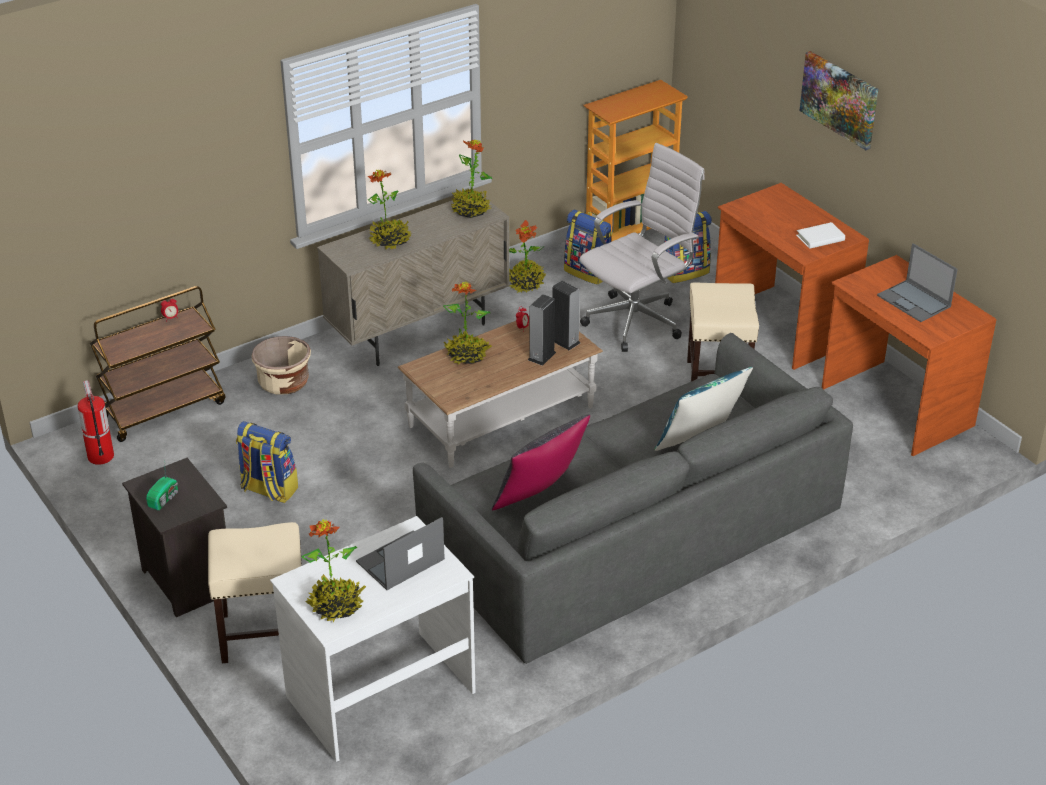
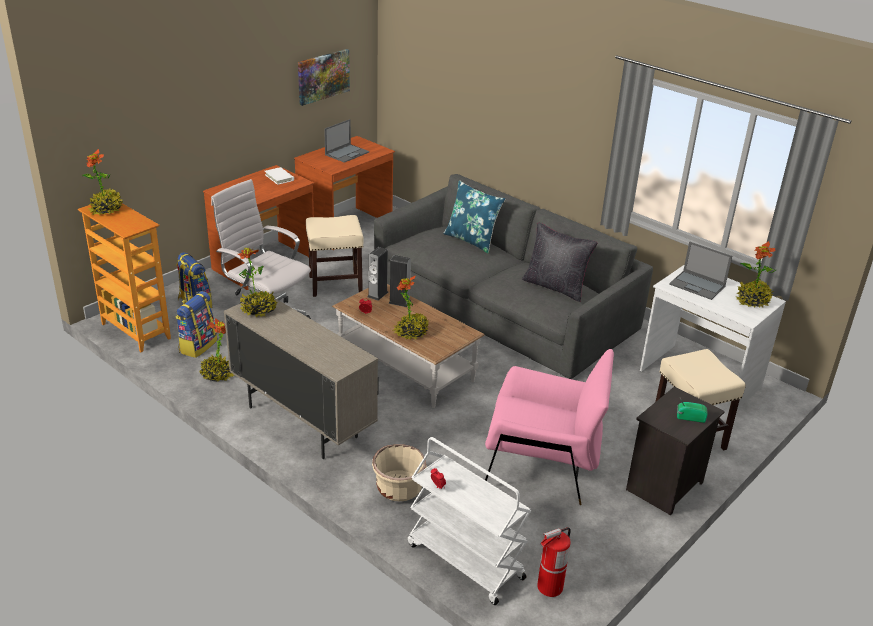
camera: 105 degrees left, 5 degrees down
brown cart [90,286,225,442] -> white cart [408,437,531,605]
backpack [236,421,298,503] -> pink armchair [485,349,614,505]
potted plant [368,169,412,249] -> potted plant moved to [82,149,123,215]
picture [800,51,878,150] -> picture moved to [298,49,350,106]

